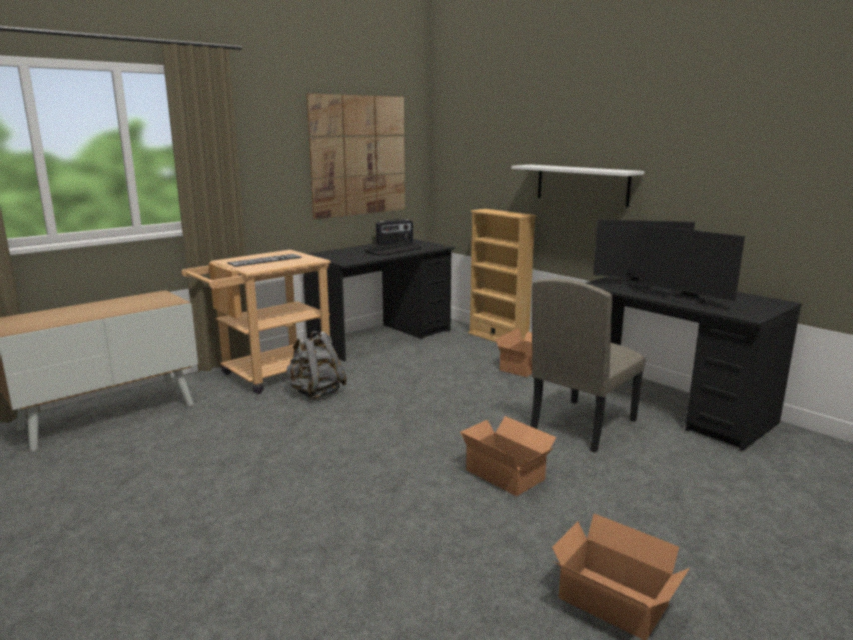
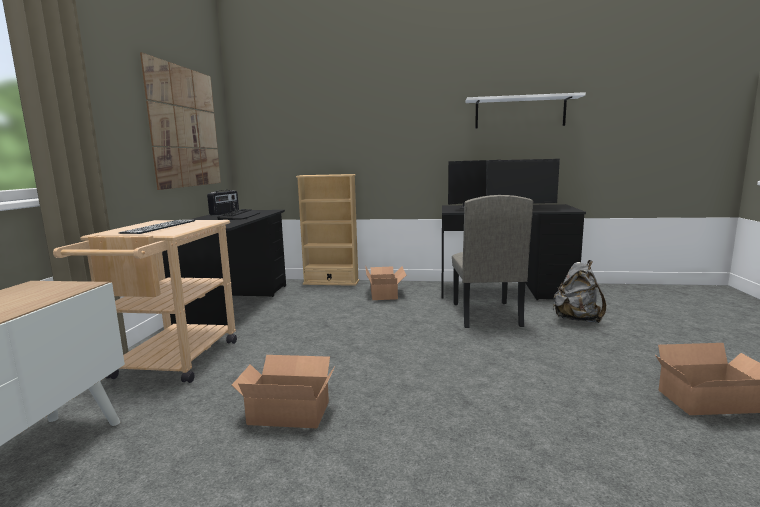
camera: 40 degrees left, 5 degrees down
grey backpack [286,331,347,400] -> grey backpack moved to [553,260,606,323]
cardboard box [460,416,556,496] -> cardboard box moved to [232,355,335,428]
white shelf [511,165,645,207] -> white shelf moved to [465,92,586,129]

